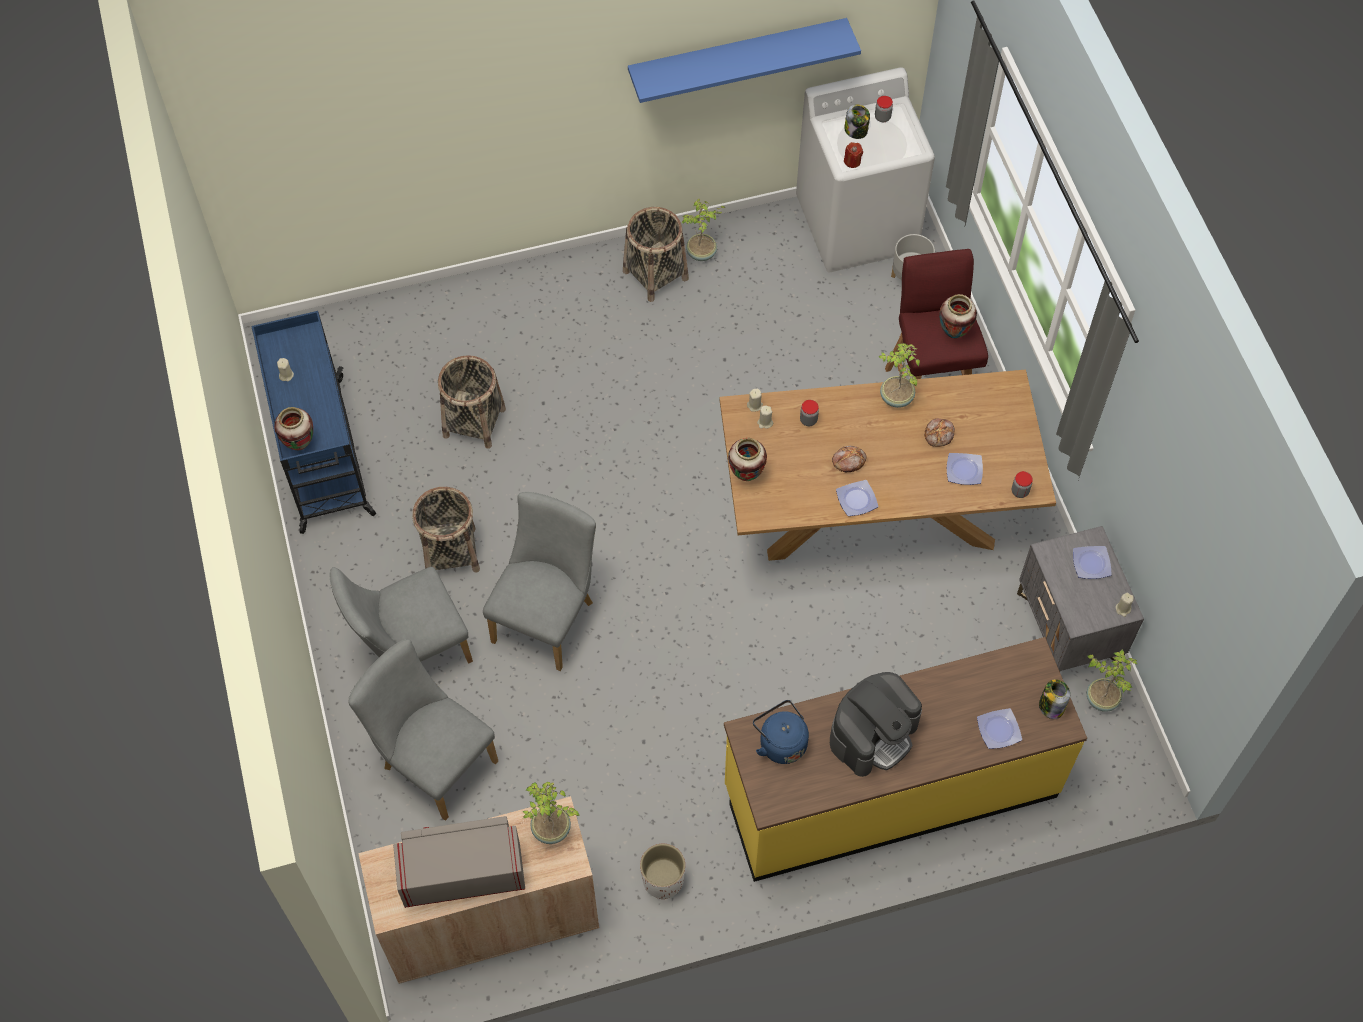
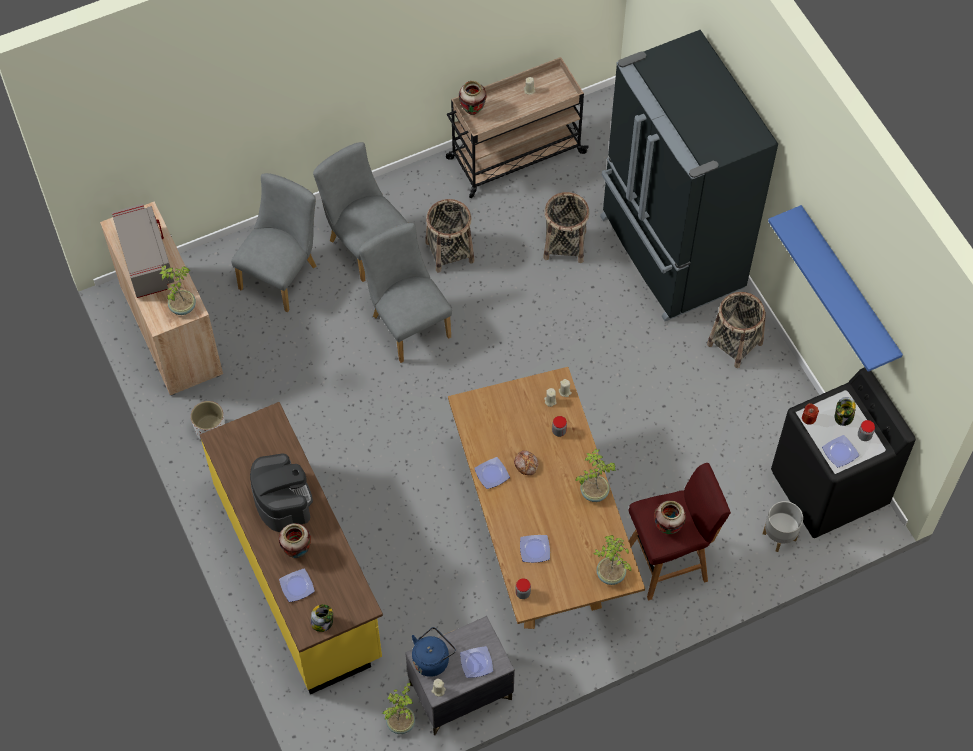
camera: 80 degrees right, 0 degrees up
blue cart [251,311,376,534] -> beige cart [446,57,589,198]
grey chair [483,492,596,671] -> grey chair turned 135 degrees counterclockwise [359,223,452,363]
potted plant [681,198,726,261] -> potted plant moved to [594,535,631,585]
vase [728,438,767,481] -> vase moved to [279,523,311,558]
blue kettle [753,700,809,764] -> blue kettle moved to [412,627,456,677]
white washing machine [796,67,935,272] -> black washing machine [771,367,916,538]
coffee machine [830,672,922,777] -> coffee machine turned 150 degrees counterclockwise [250,453,313,532]
bread [925,418,955,447] -> none
none -> black fridge [600,30,778,321]
none -> plate [822,435,859,467]

